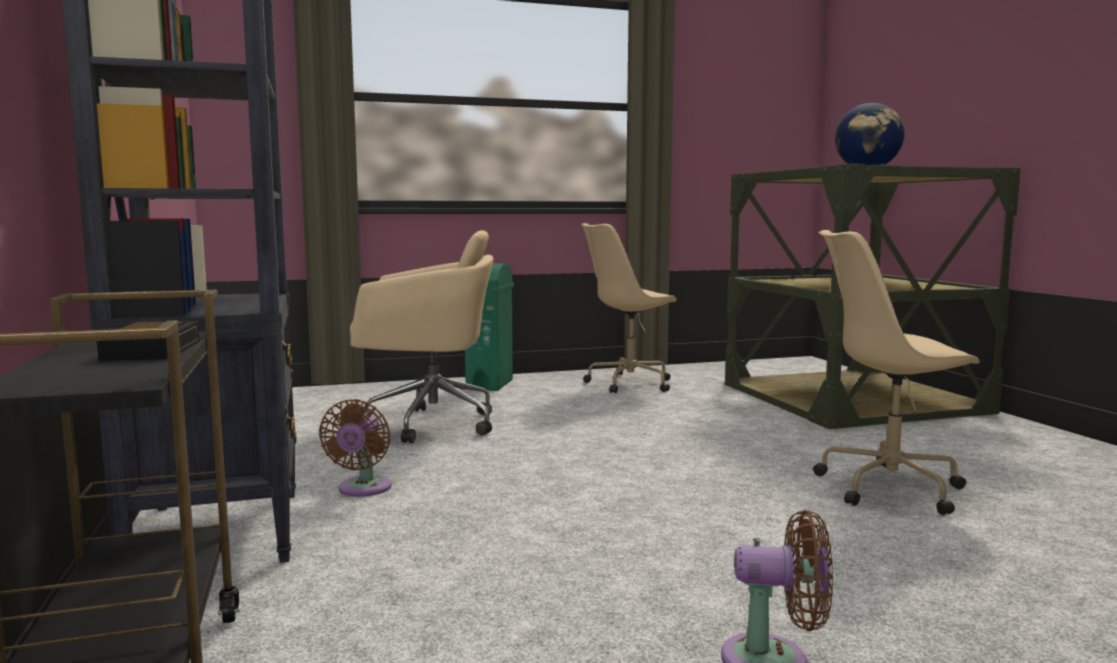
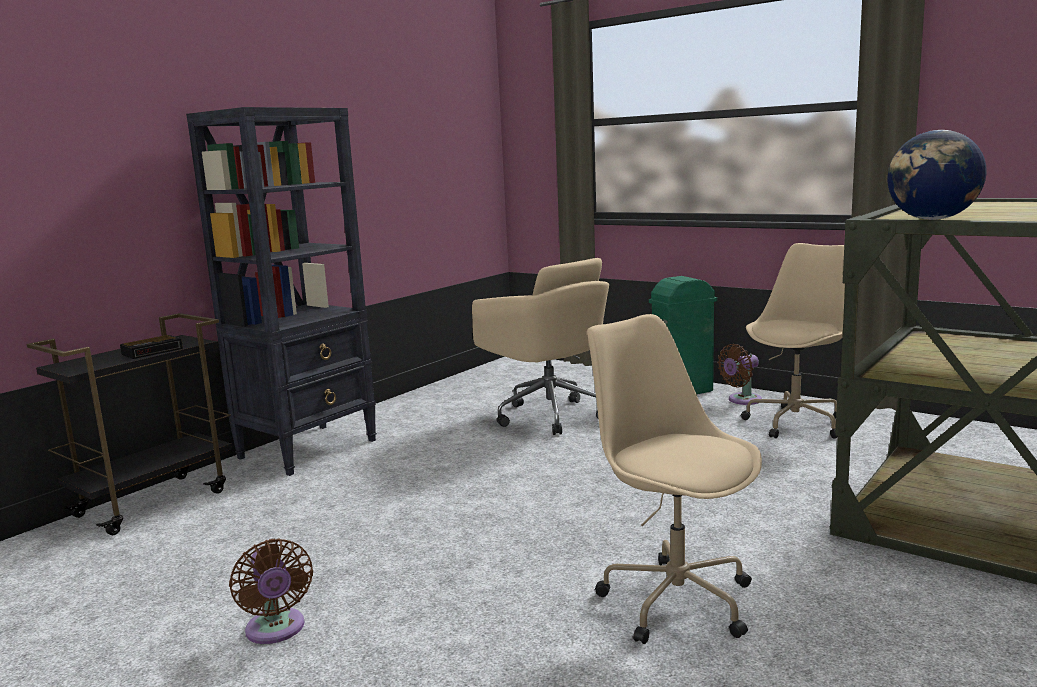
camera: 55 degrees right, 5 degrees up
brown fan [319,399,392,497] -> brown fan moved to [717,344,762,405]
beige office chair [581,223,677,393] -> beige office chair turned 105 degrees clockwise [741,243,845,439]

